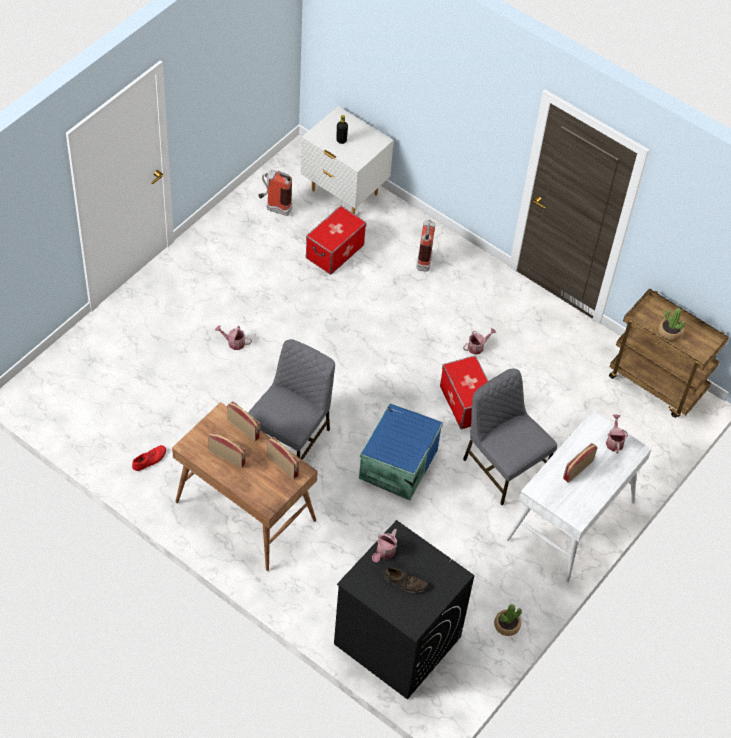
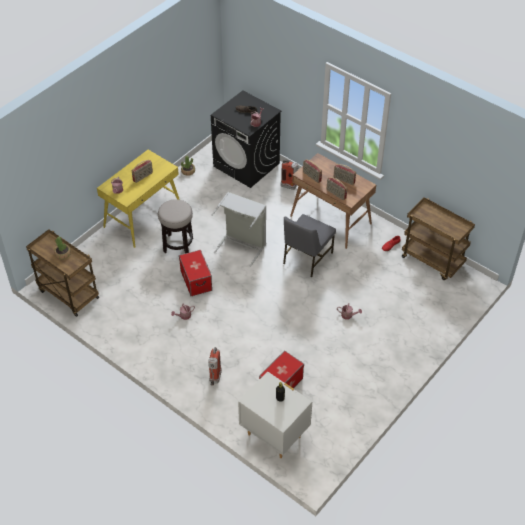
camera: 175 degrees left, 5 degrees down
fire extinguisher [258,170,292,216] -> fire extinguisher moved to [281,159,300,190]
blue storage box [359,403,443,501] -> grey laundry basket [212,192,266,267]
grey chair [463,368,557,505] -> stool [158,199,193,253]
white desk [506,410,652,583] -> yellow desk [97,150,180,248]
none -> brown cart [402,197,475,280]

